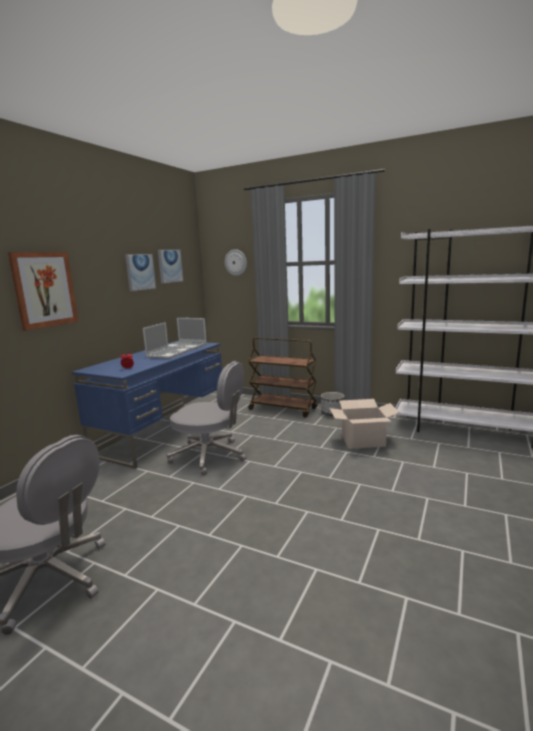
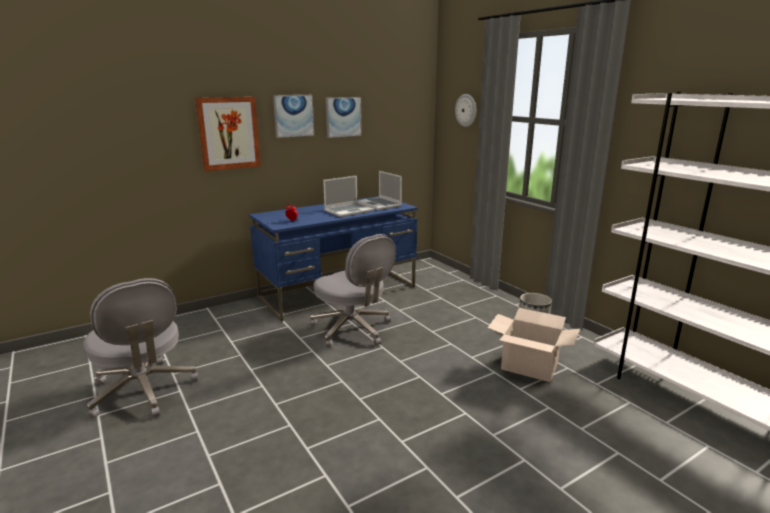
camera: 30 degrees right, 5 degrees up
picture [158,249,183,283] -> picture moved to [273,95,314,138]
brown cart [248,338,318,418] -> none

